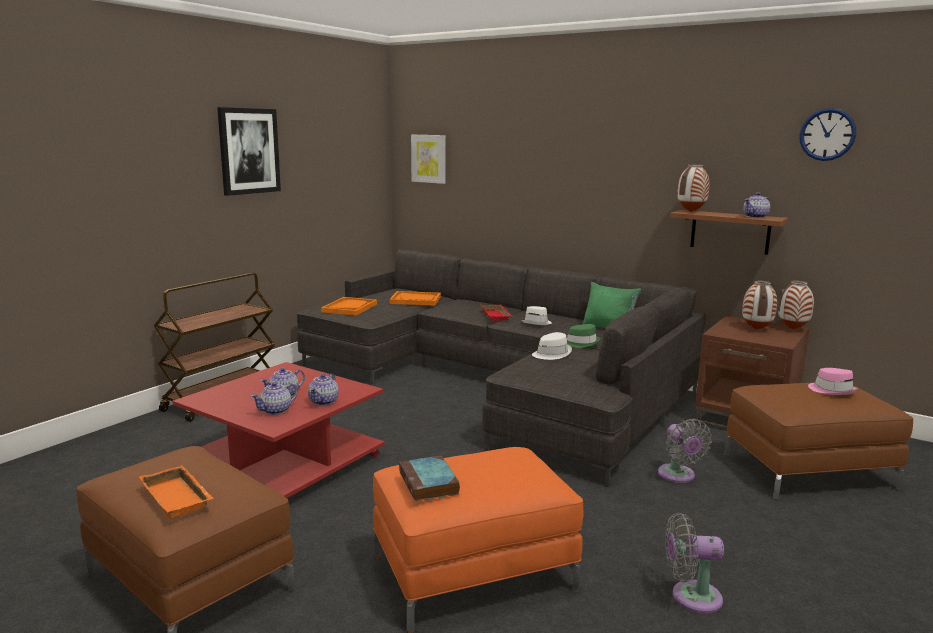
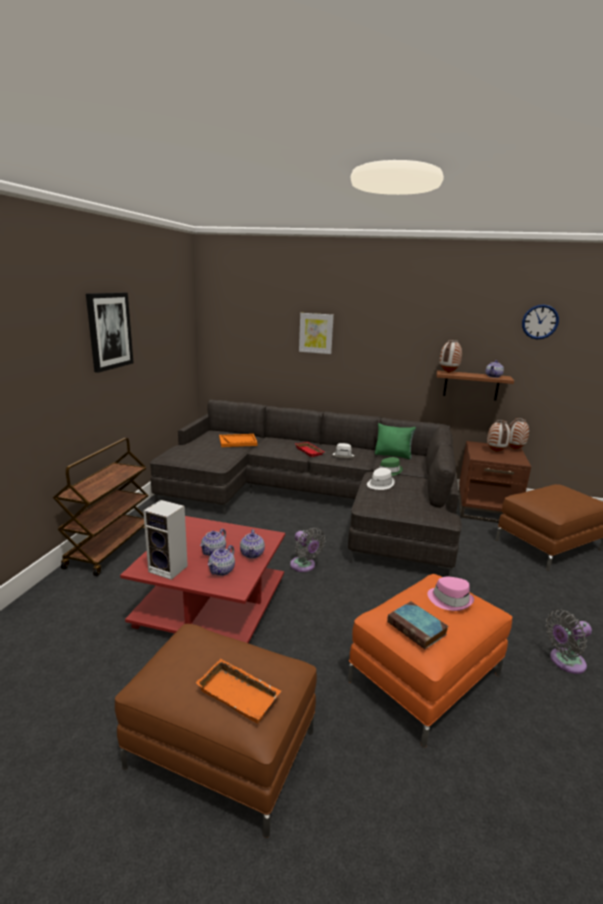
camera: 20 degrees left, 5 degrees up
orange tray [321,297,377,316] -> none
picture [411,135,446,184] -> picture moved to [299,313,334,354]
grey fan [658,419,712,483] -> grey fan moved to [290,528,325,572]
pink hat [808,368,858,395] -> pink hat moved to [427,577,474,611]
none -> speaker [143,500,188,580]

